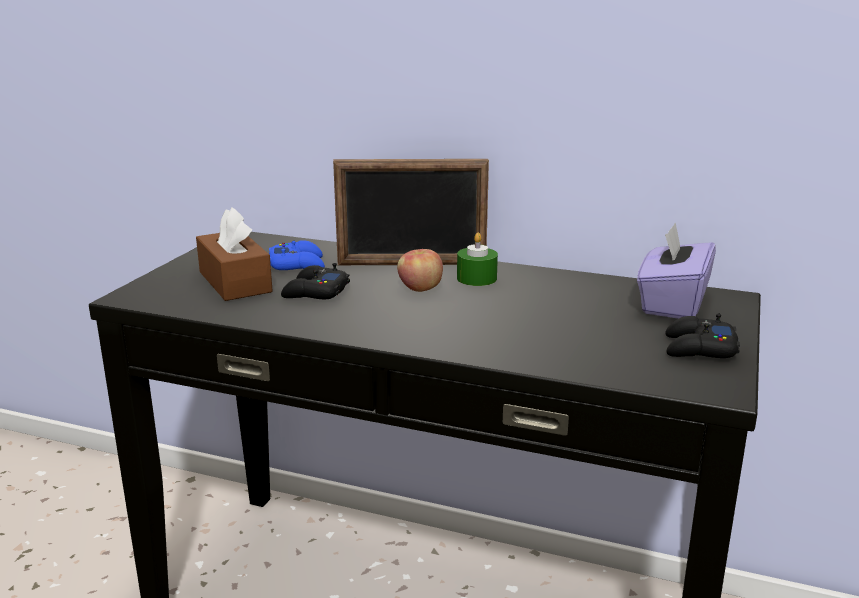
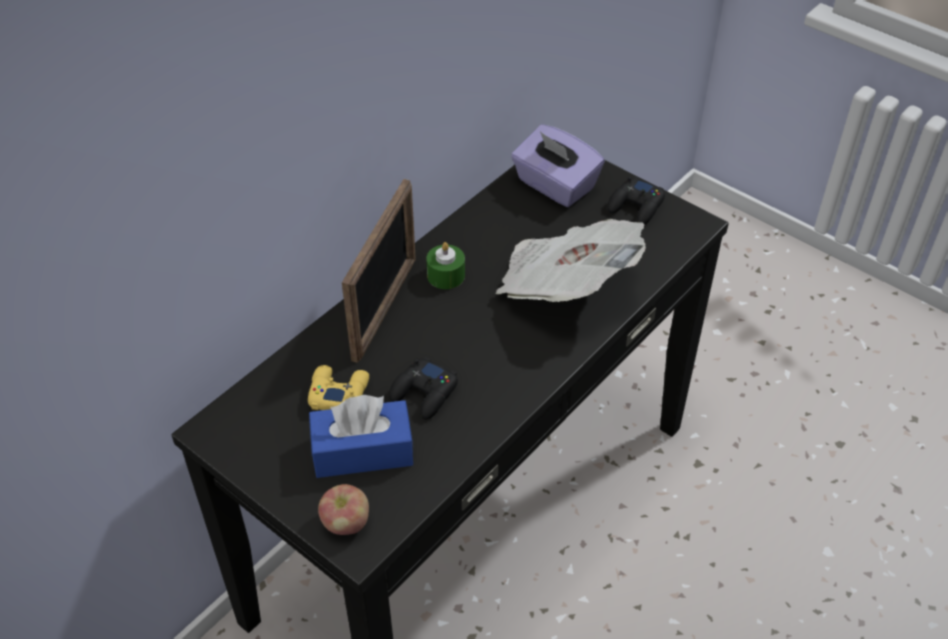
camera: 70 degrees left, 25 degrees up
brown tissue box [196,207,273,301] -> blue tissue box [309,395,413,478]
blue game controller [269,240,325,270] -> yellow game controller [308,365,369,410]
apple [397,249,443,292] -> apple moved to [318,484,369,535]
none -> newspaper [496,219,646,302]

